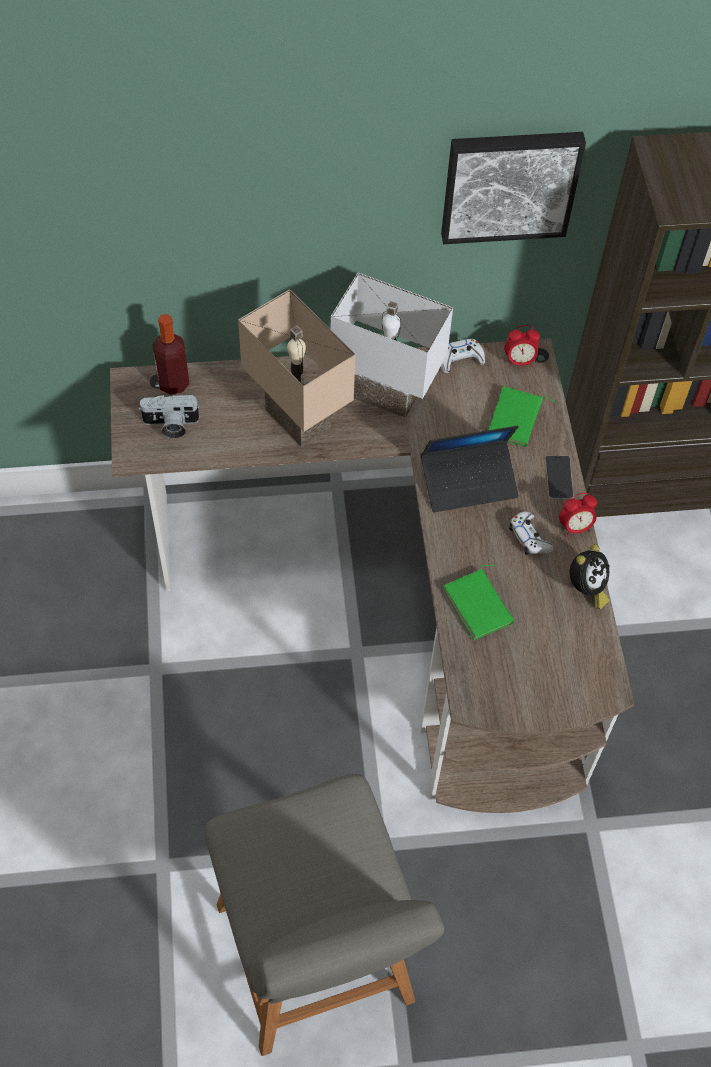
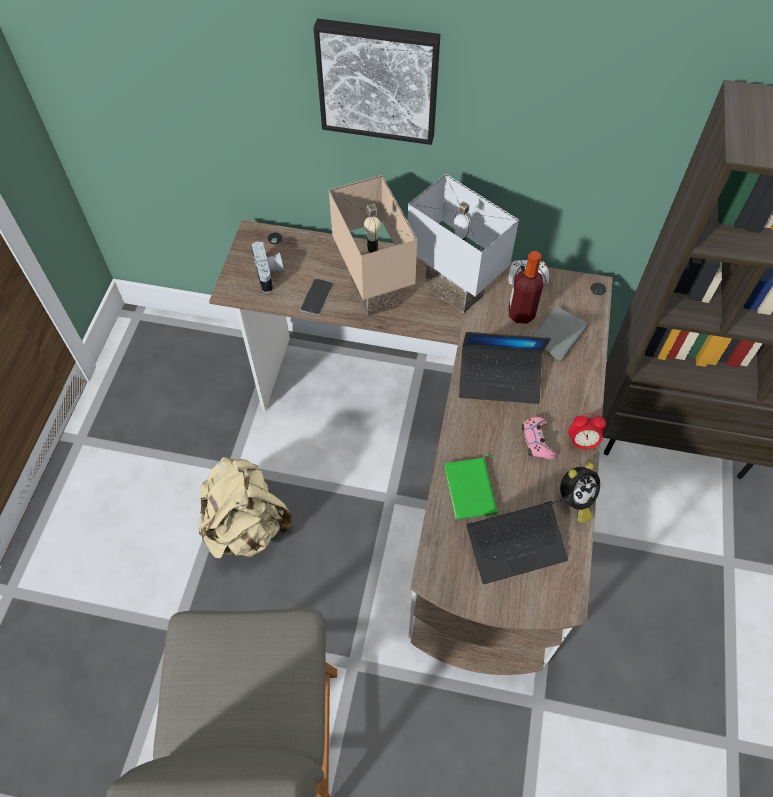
camera: 20 degrees right, 0 degrees up
camera [138,394,200,438] -> camera turned 120 degrees counterclockwise [251,241,284,293]
bottle [153,314,190,395] -> bottle moved to [508,251,543,324]
picture [441,132,586,244] -> picture moved to [313,19,440,145]
green book [487,386,556,447] -> grey book [533,306,599,362]
alarm clock [504,325,540,367] -> none
white game controller [509,511,554,555] -> pink game controller [521,417,557,459]
phone [545,455,574,499] -> phone moved to [300,279,333,315]
none -> beige backpack [198,457,293,558]
none -> laptop [467,498,570,584]

